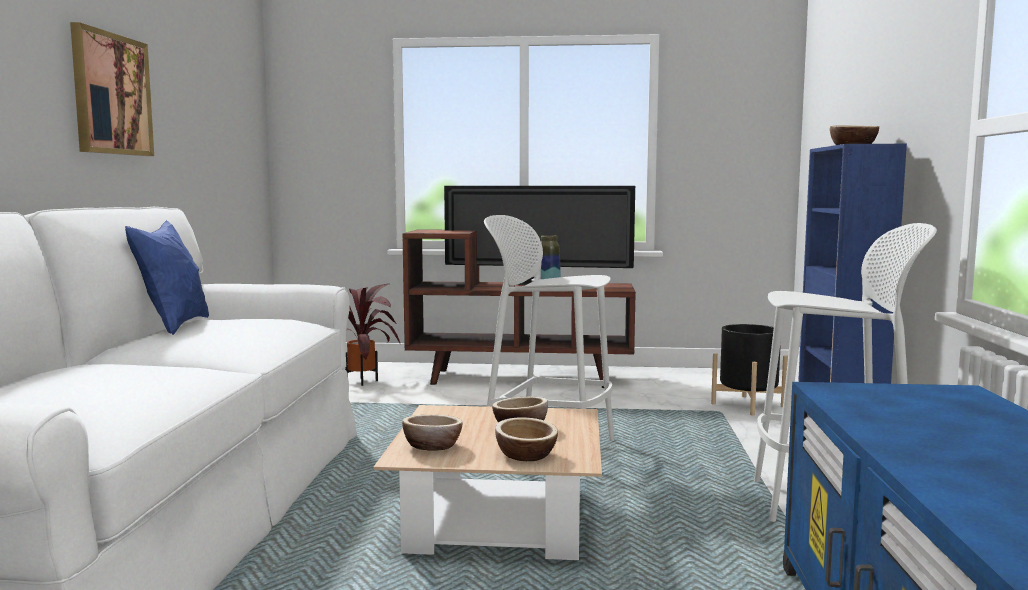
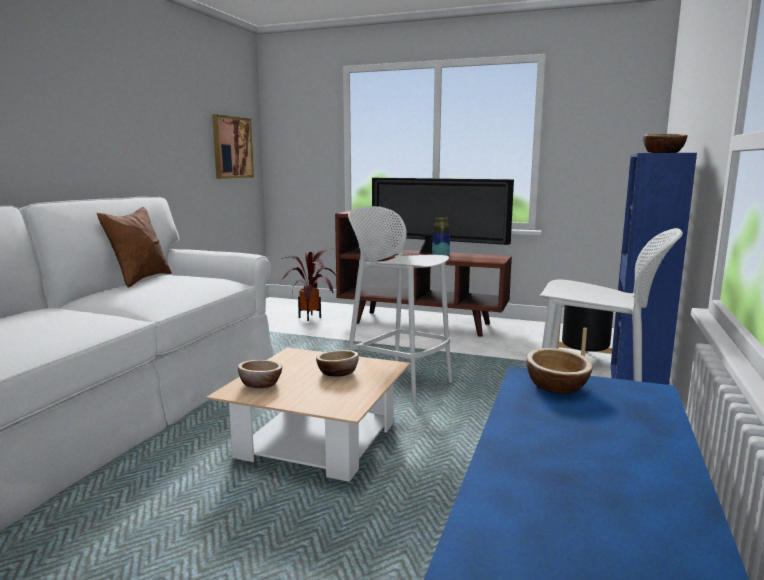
camera: 15 degrees right, 5 degrees up
picture [70,22,154,156] -> picture moved to [212,114,254,179]
blue pillow [125,220,209,335] -> brown pillow [97,207,172,288]
bowl [495,417,558,461] -> bowl moved to [526,348,593,394]

